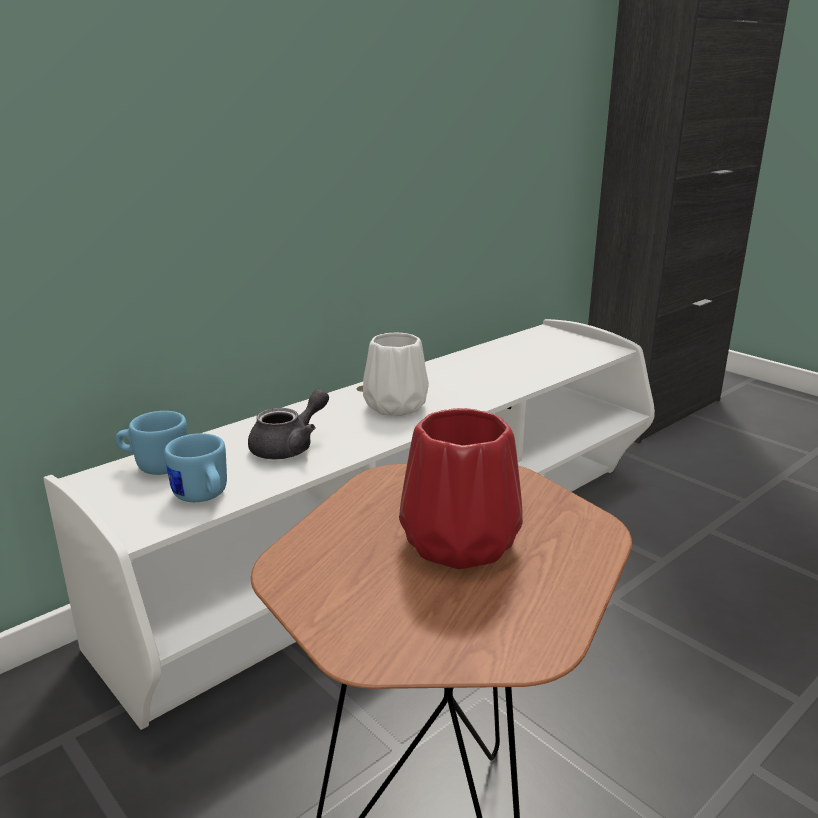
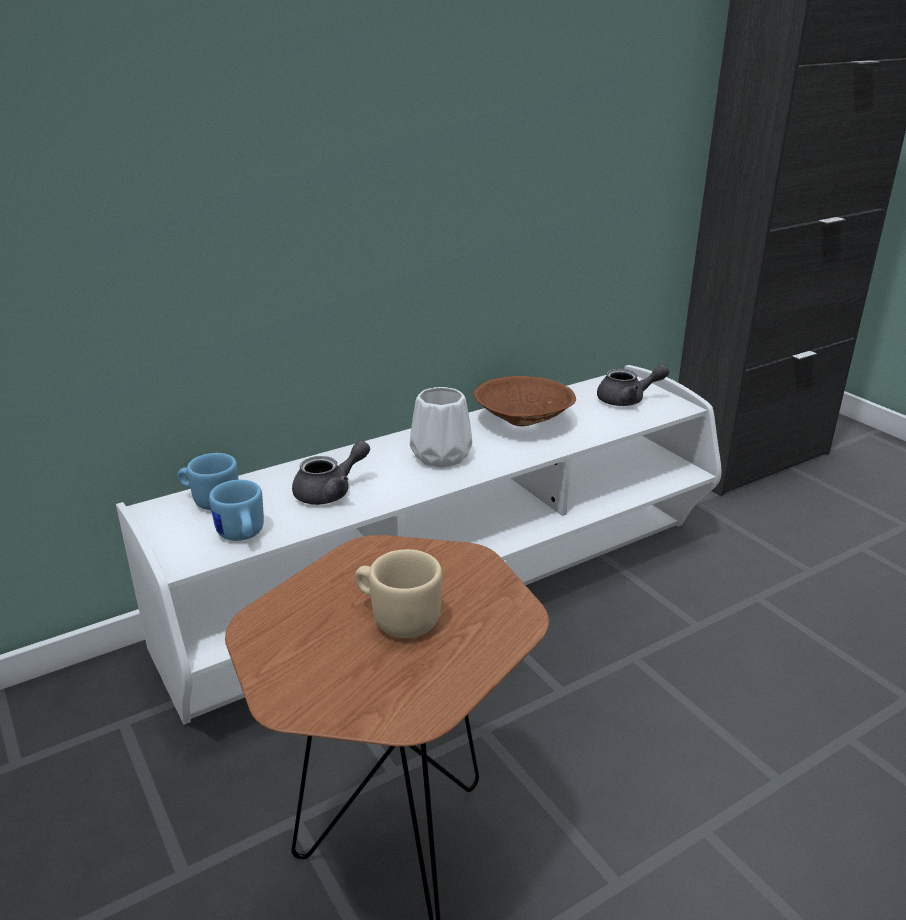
camera: 10 degrees right, 5 degrees up
red vase [399,408,523,569] -> beige mug [355,549,442,638]
none -> brown bowl [473,376,576,426]
none -> grey teapot [597,364,669,406]

